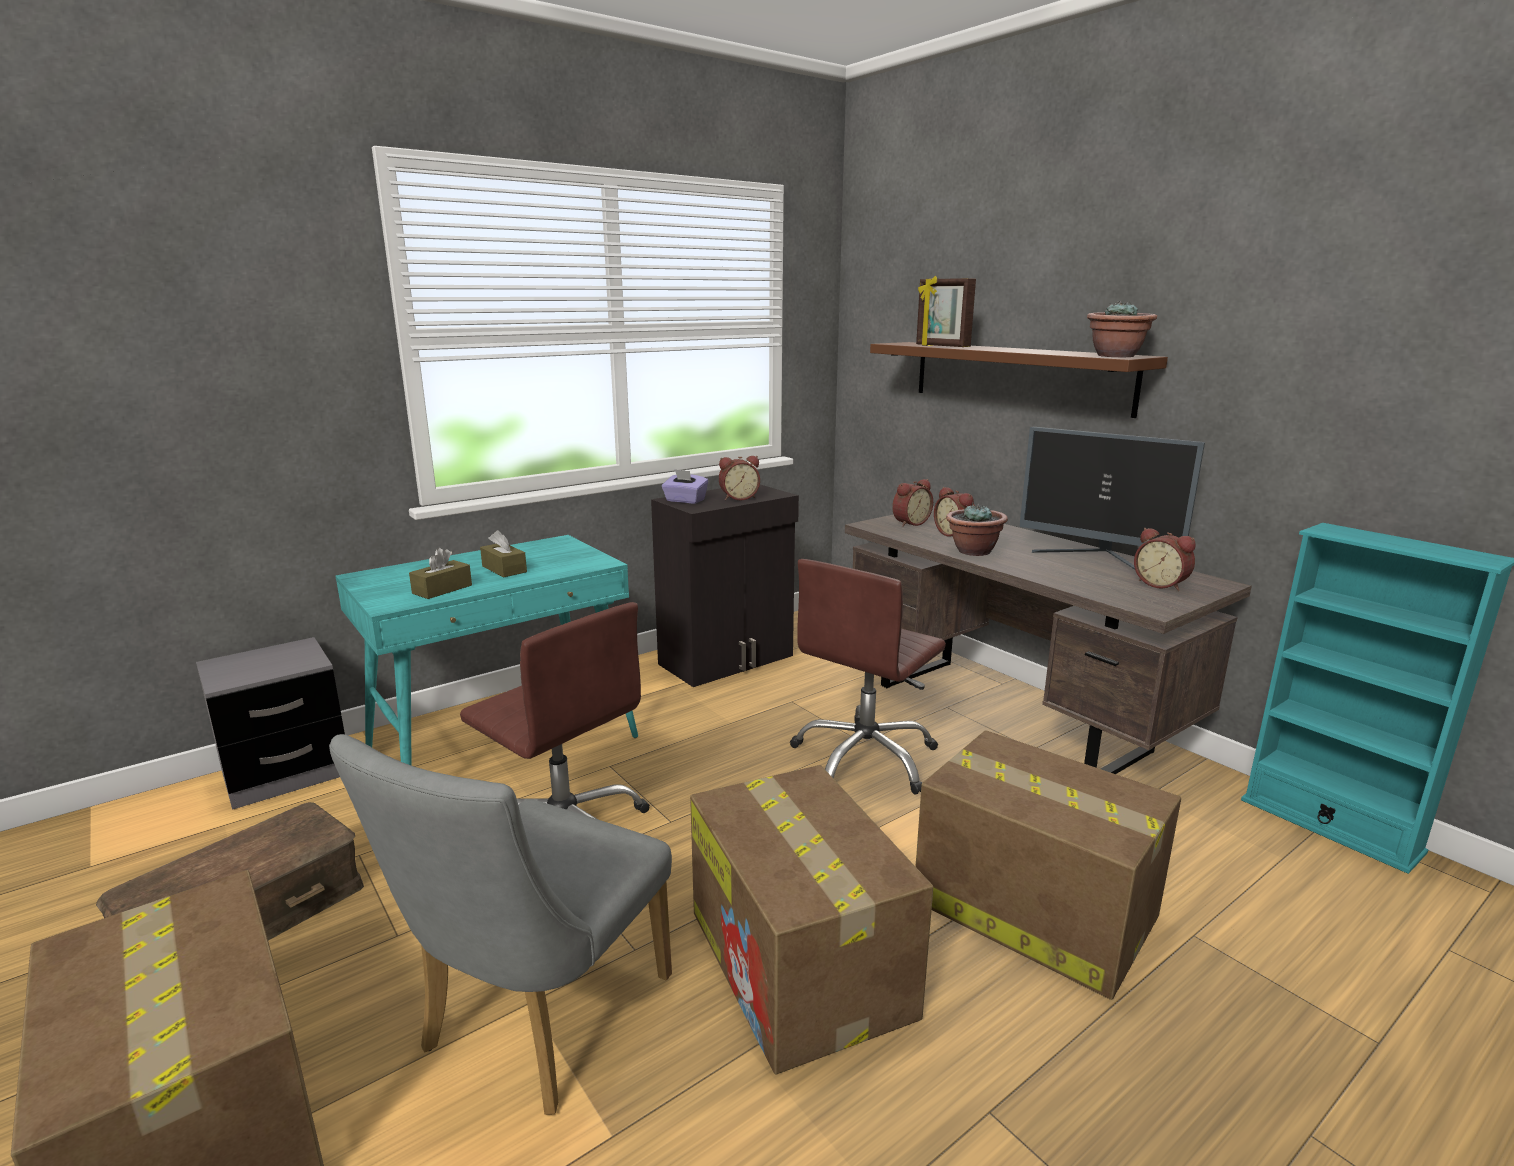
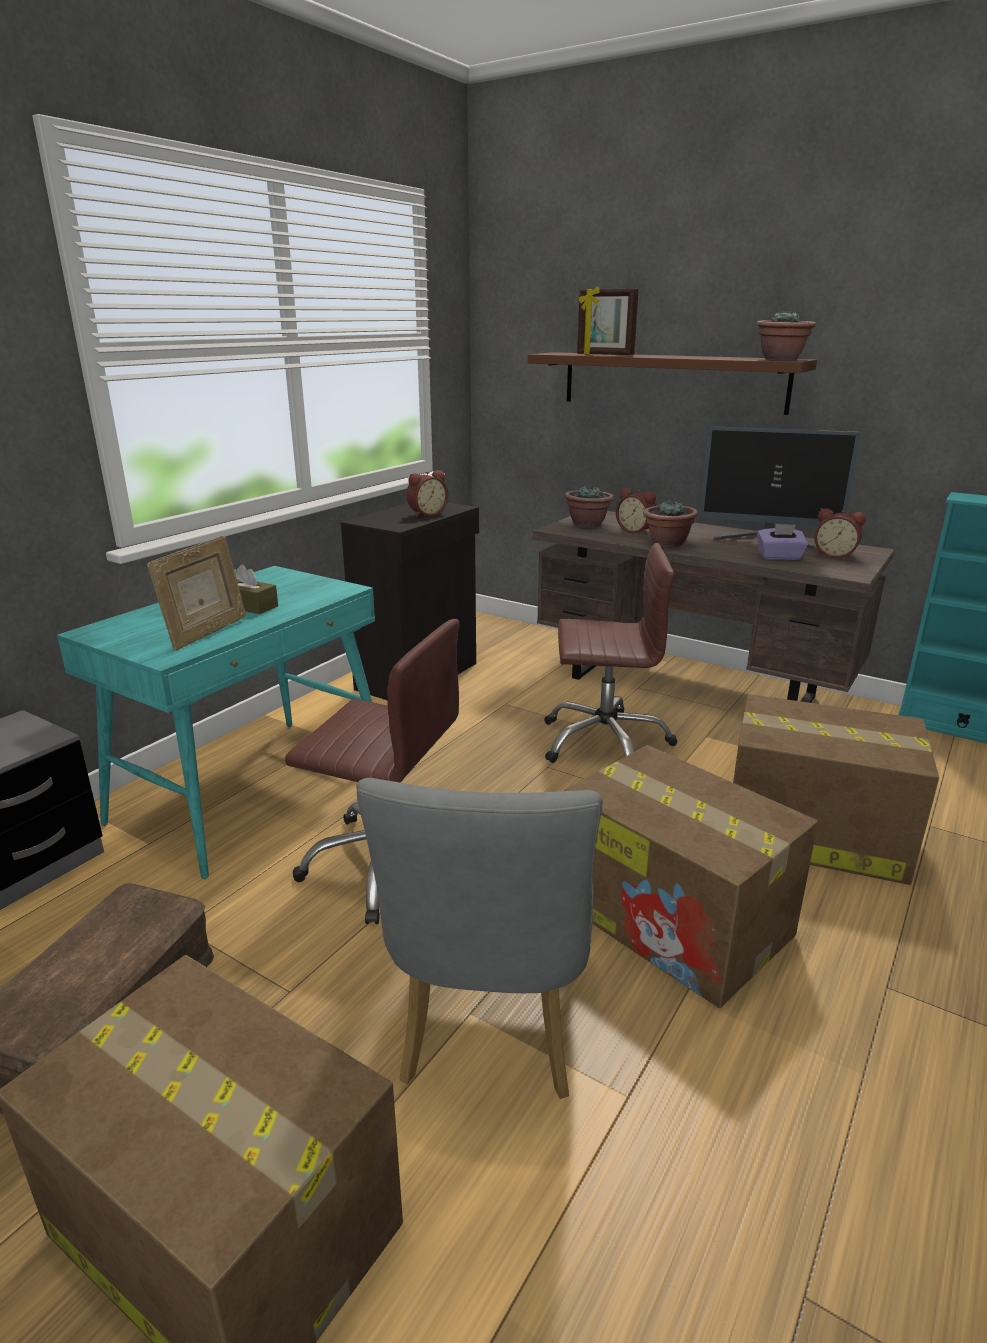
camera: 20 degrees left, 5 degrees up
brown tissue box [409,548,472,599] -> picture frame [147,536,246,650]
purple tissue box [662,469,708,504] -> purple tissue box moved to [757,524,808,560]
brown office chair [790,559,946,795] -> brown office chair turned 105 degrees counterclockwise [544,543,677,763]
alarm clock [892,479,933,527] -> potted plant [564,484,614,528]

